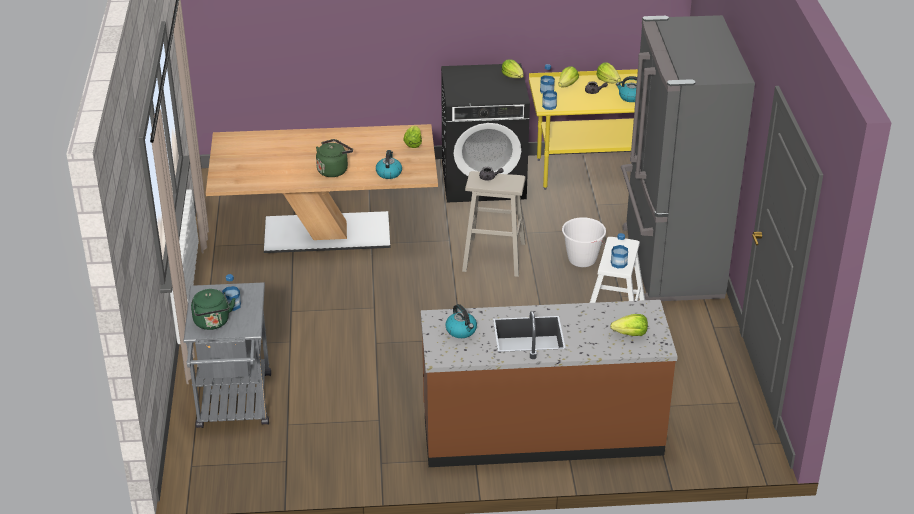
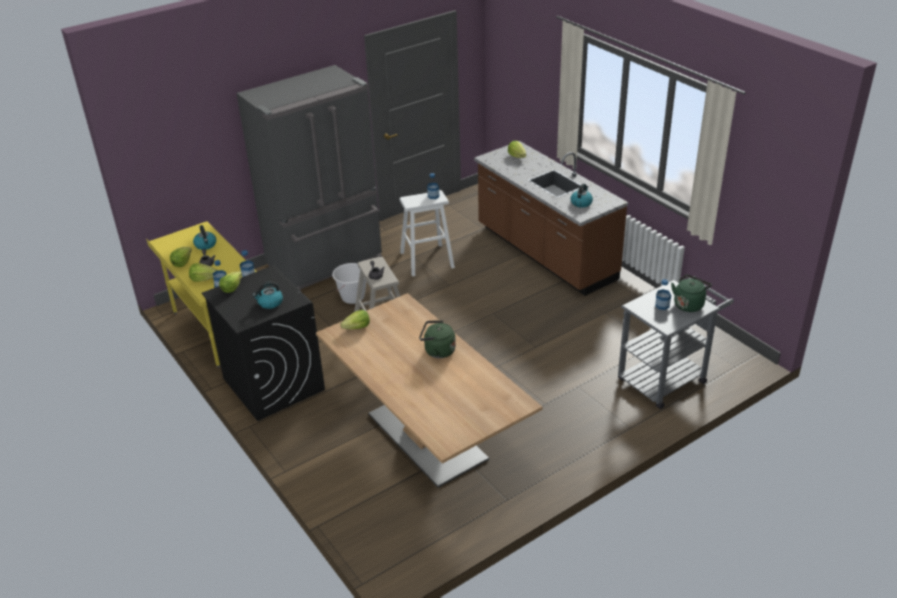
camera: 120 degrees left, 0 degrees up
kettle [376,150,402,179] -> kettle moved to [252,282,283,309]

